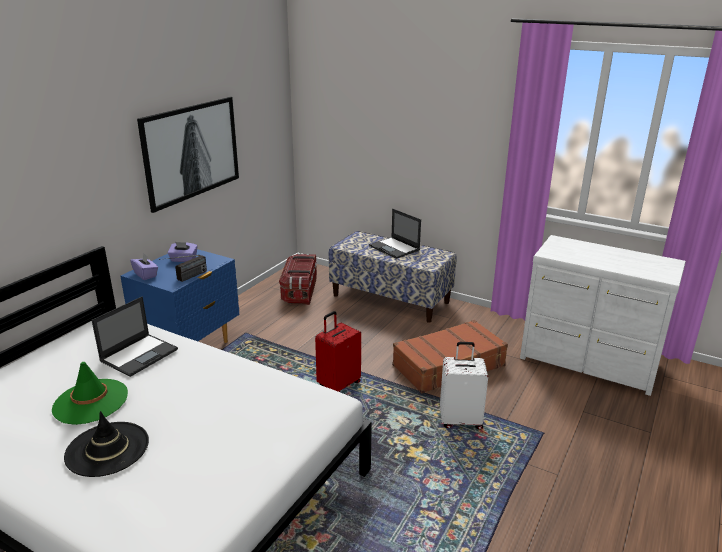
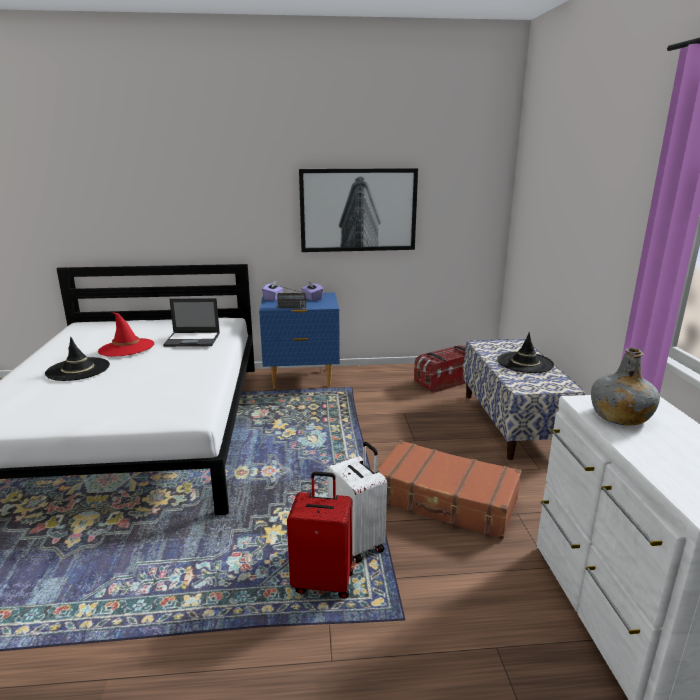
camera: 55 degrees right, 5 degrees down
green hat [52,362,128,425] -> red hat [98,312,154,357]
red suitcase [315,311,361,392] -> red suitcase moved to [287,472,353,598]
laptop [369,209,421,259] -> black hat [497,332,554,373]
none -> grey bottle [591,348,660,425]

